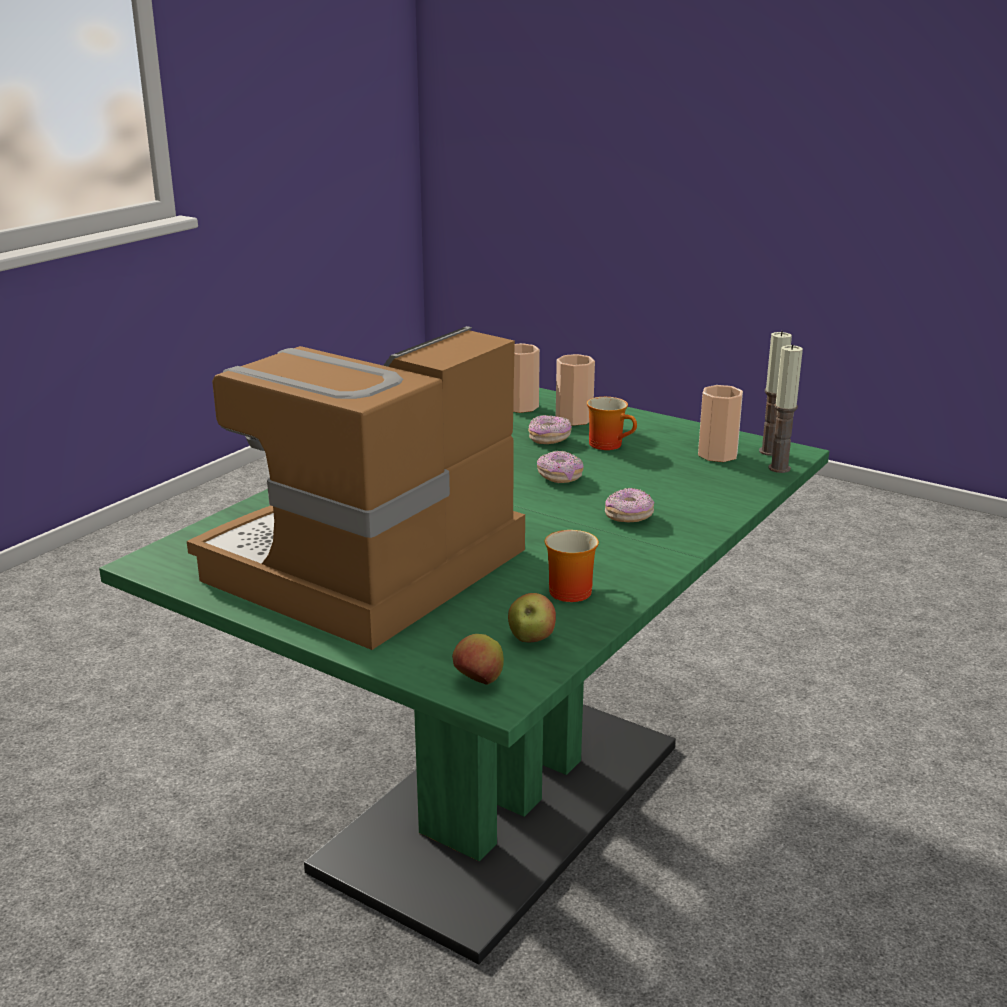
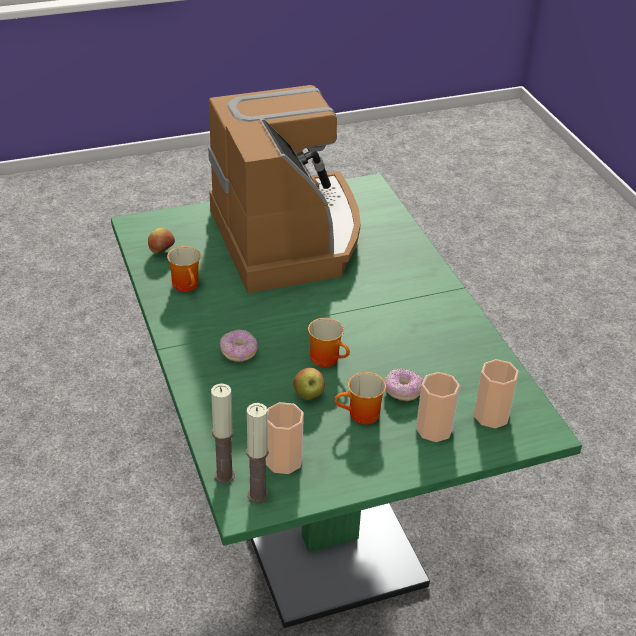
camera: 125 degrees right, 15 degrees up
apple [452,634,504,685] -> apple moved to [294,368,325,400]
donut [537,451,583,483] -> mug [308,318,350,367]

